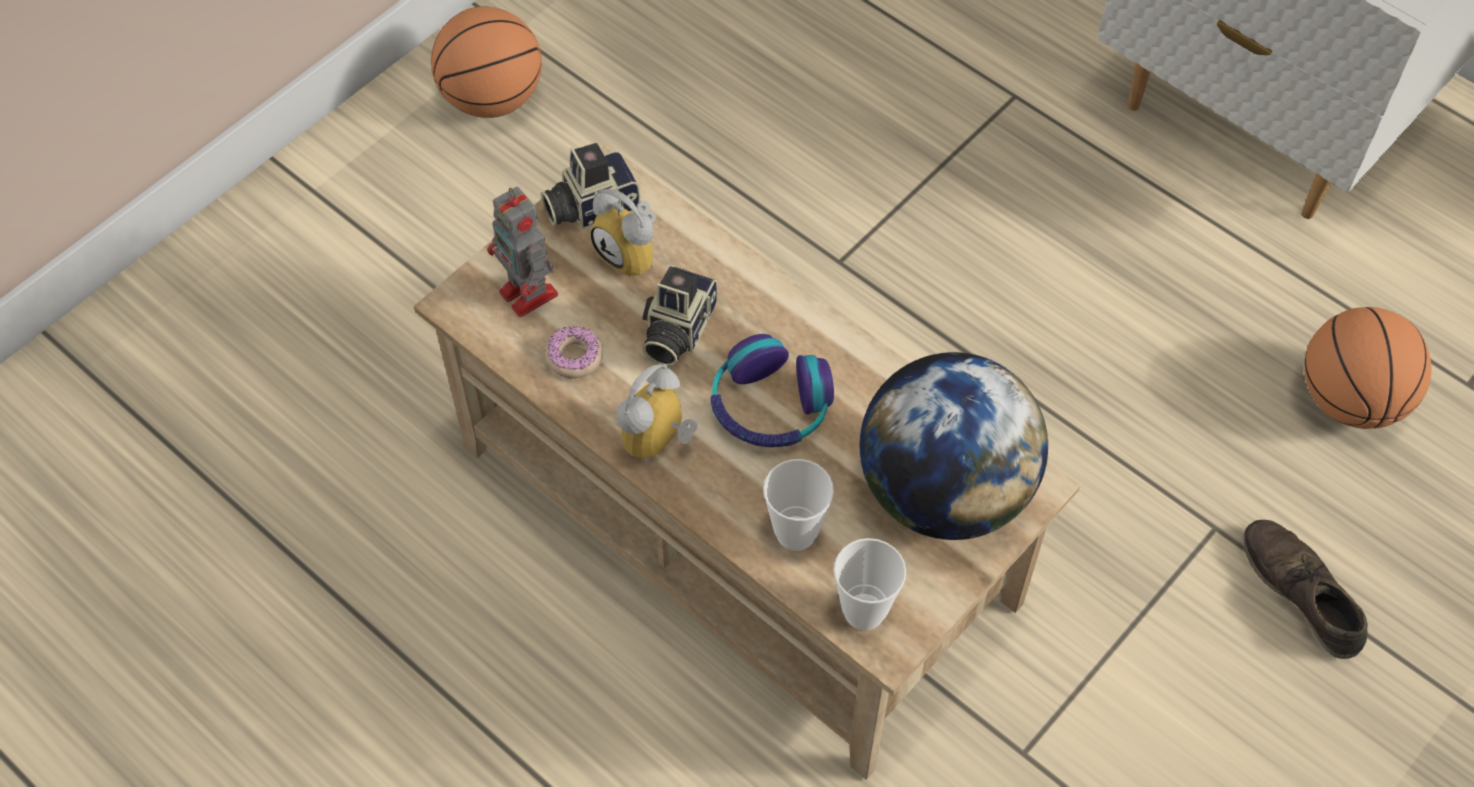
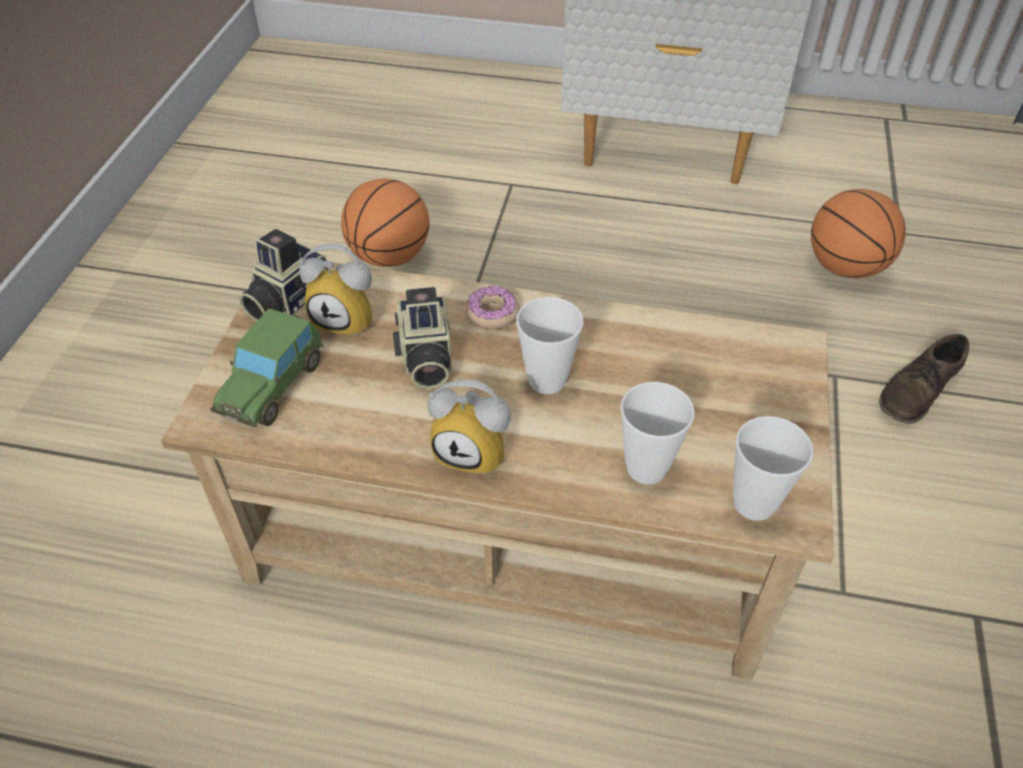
camera: 30 degrees left, 10 degrees down
basketball [431,7,542,118] -> basketball moved to [341,179,430,267]
toy robot [487,187,558,317] -> toy car [210,308,323,427]
donut [545,326,603,379] -> donut moved to [466,285,520,329]
alarm clock [616,364,697,465] -> alarm clock turned 75 degrees counterclockwise [427,379,511,476]
headphones [710,334,834,447] -> cup [516,297,584,394]
globe [860,352,1048,540] -> none
brown shoe [1243,520,1368,659] -> brown shoe turned 75 degrees counterclockwise [879,334,969,424]

